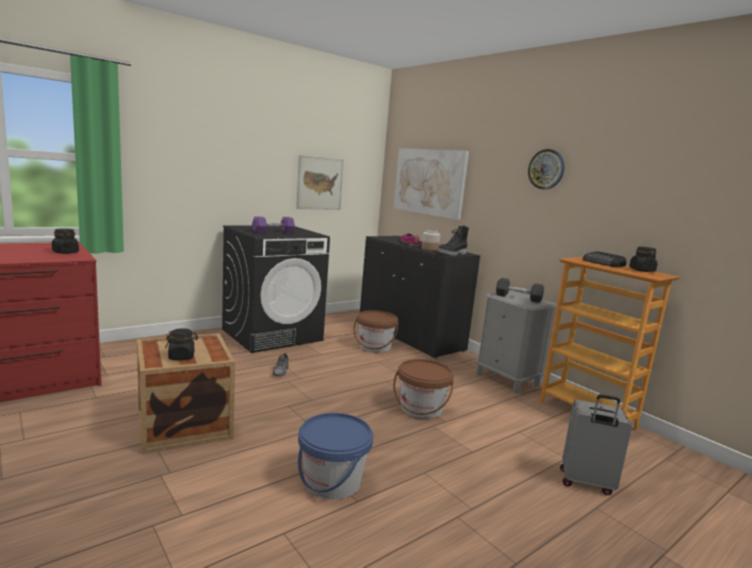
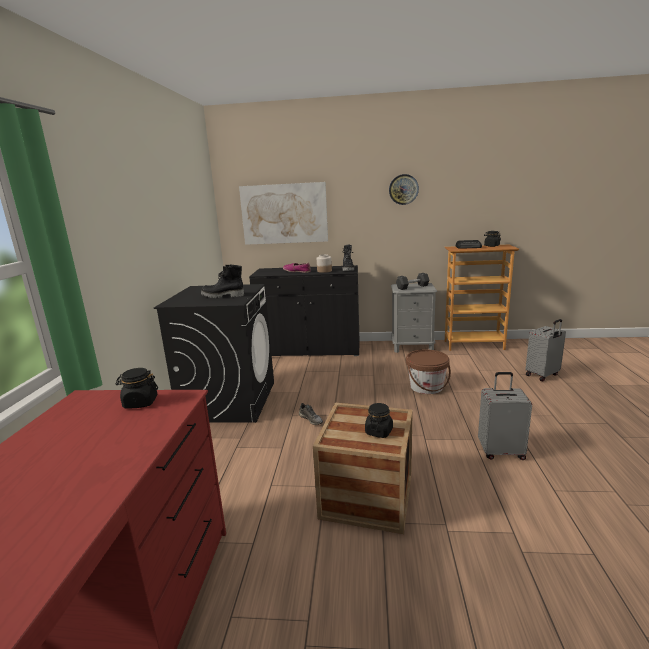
camera: 45 degrees left, 5 degrees up
purple dumbbell [252,216,295,233] -> black boot [201,264,244,298]
picture [296,155,344,210] -> none
blue bucket [298,413,373,499] -> grey suitcase [478,372,532,460]
brown bucket [354,310,399,352] -> none

